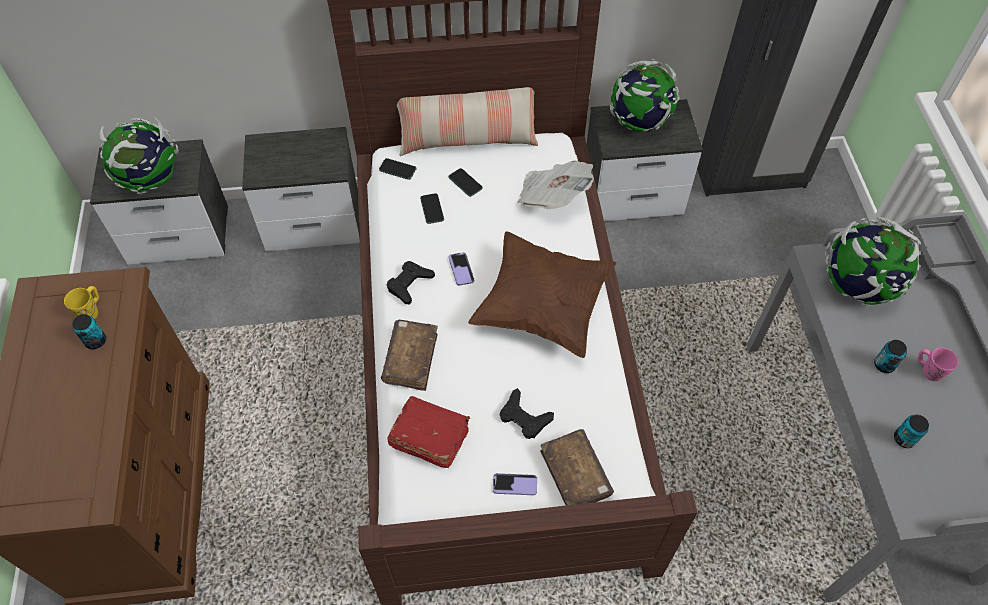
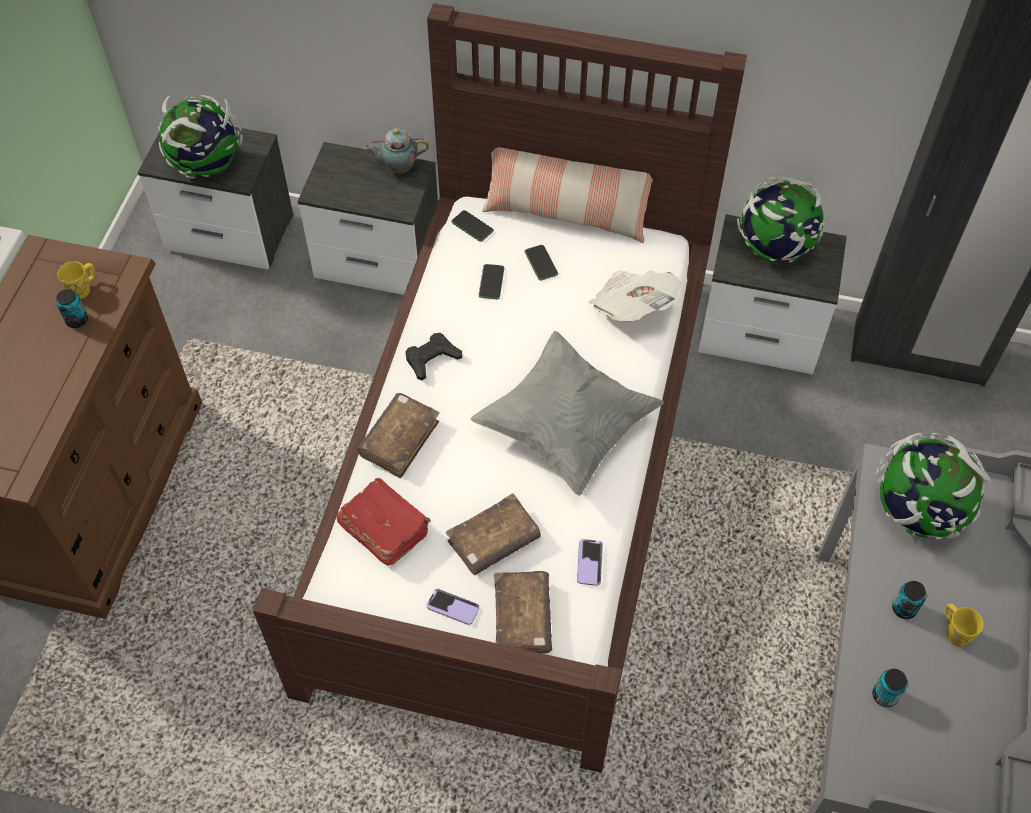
camera: 20 degrees right, 0 degrees up
phone [448,252,474,285] -> phone moved to [577,539,603,586]
brown pillow [468,231,616,358] -> grey pillow [470,331,664,496]
black game controller [500,388,554,439] -> brown book [446,493,541,575]
pink mug [917,348,958,381] -> yellow mug [944,603,984,646]
none -> teapot [364,128,429,173]

